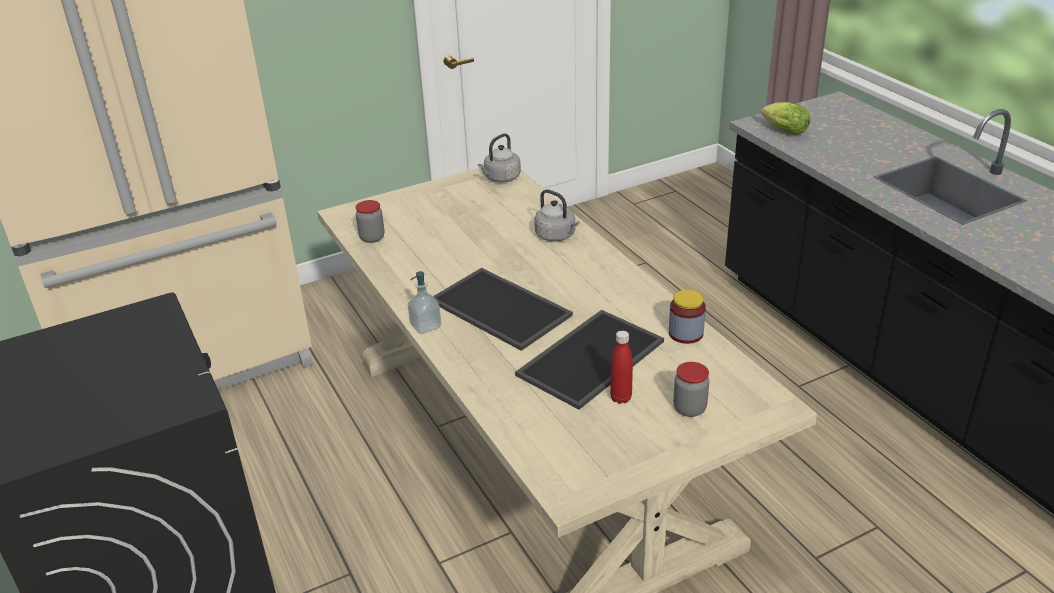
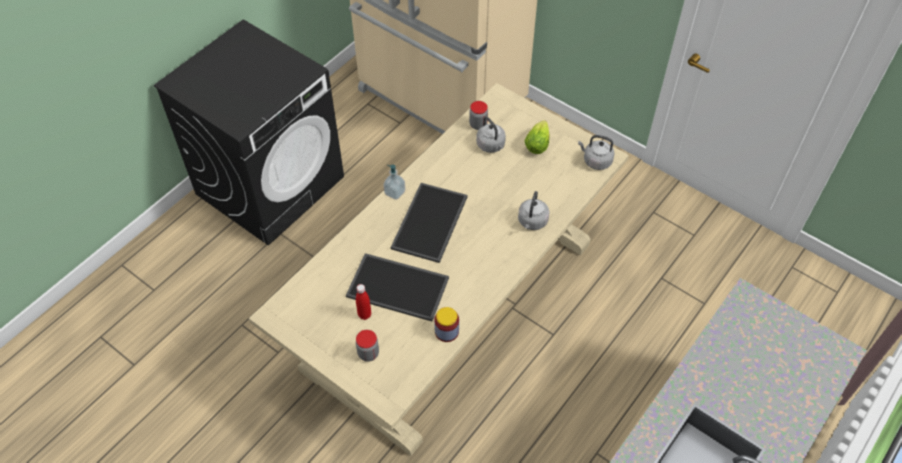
camera: 65 degrees right, 20 degrees up
lettuce [761,102,810,135] -> lettuce moved to [524,120,550,154]
none -> grey kettle [476,117,506,153]

